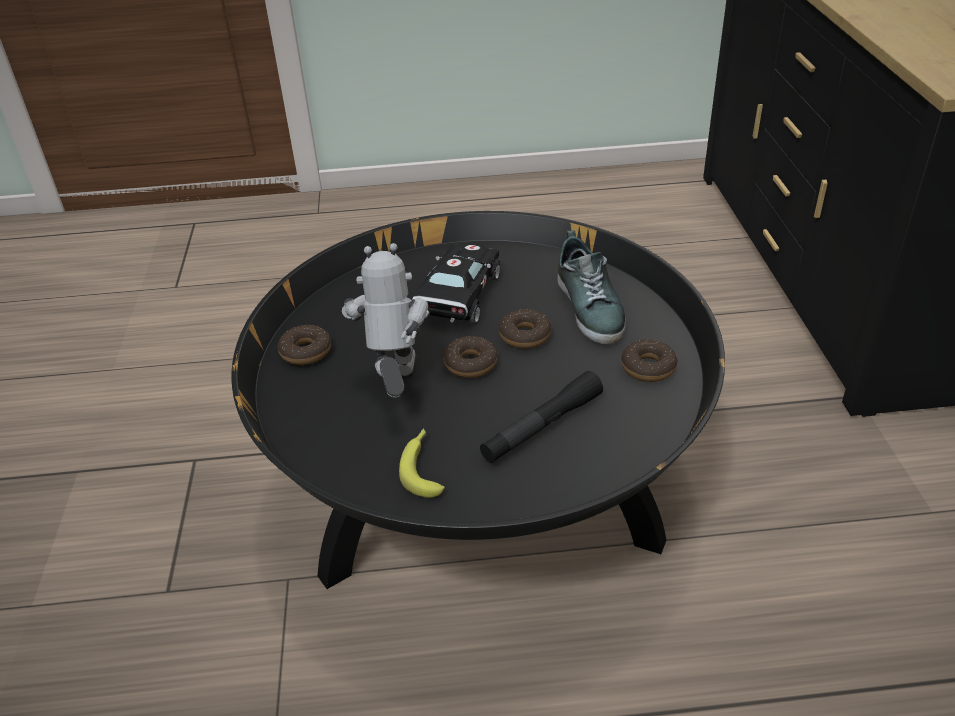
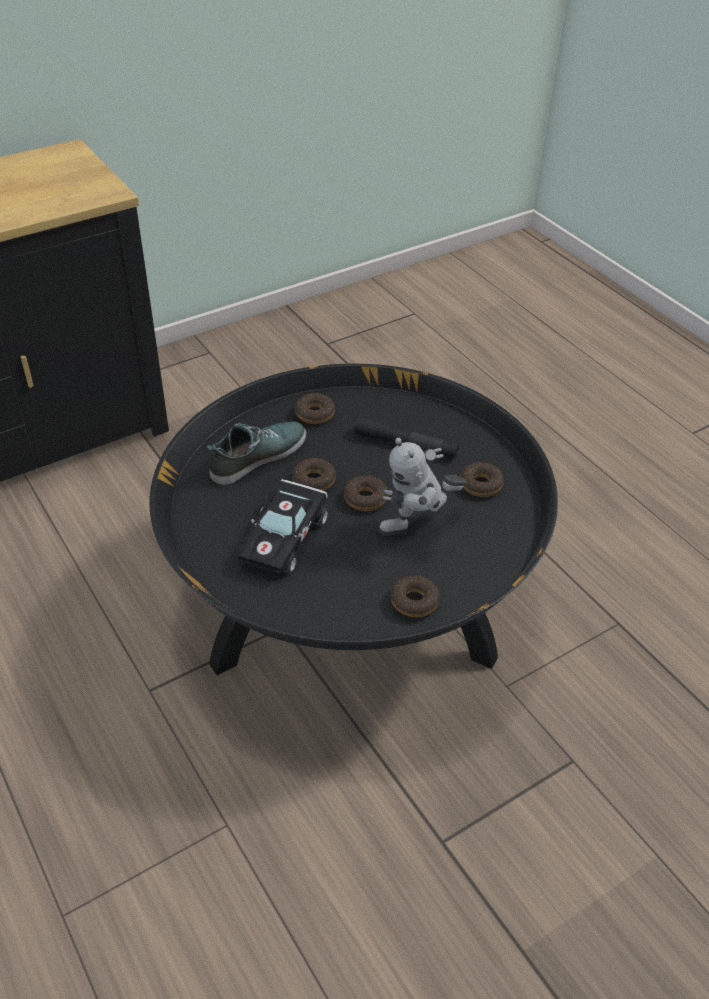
camera: 120 degrees left, 5 degrees up
banana [399,429,445,498] -> donut [460,462,504,497]
black toy car [412,244,500,324] -> black toy car turned 60 degrees counterclockwise [238,479,328,574]

